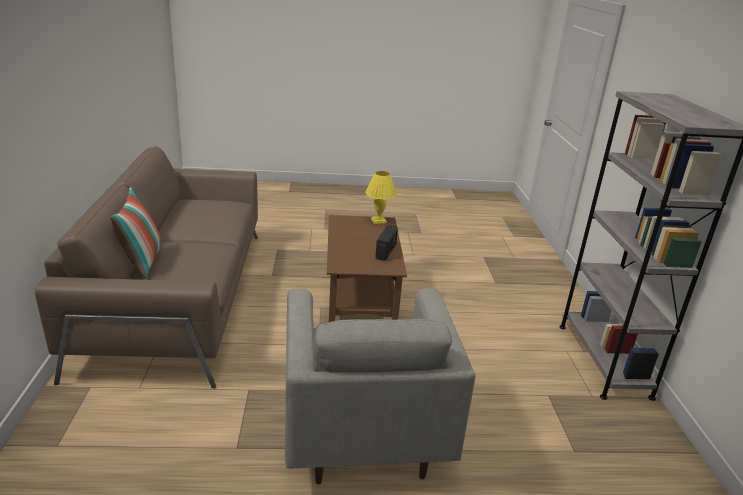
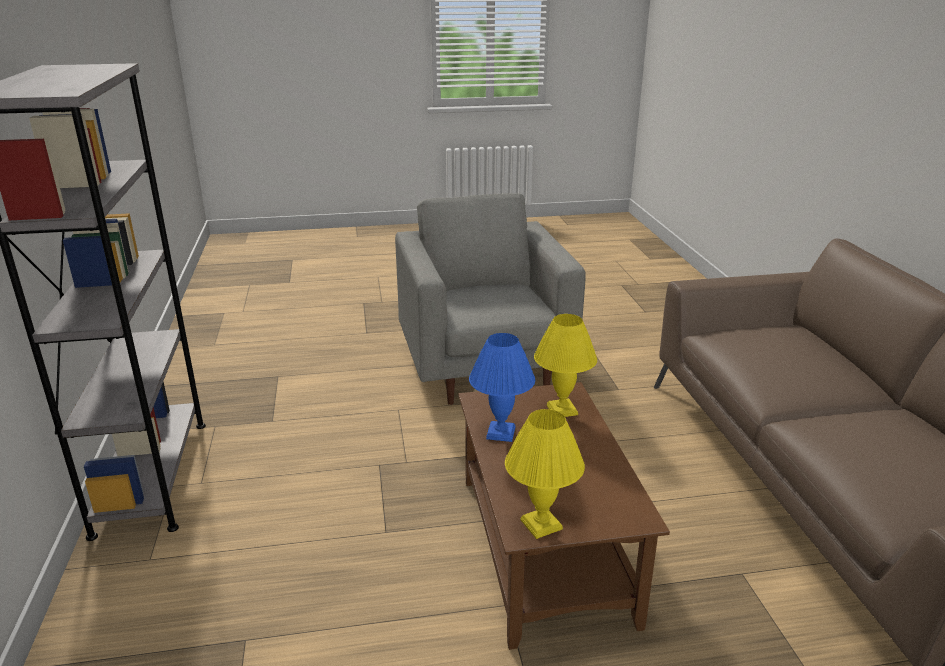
camera: 175 degrees right, 0 degrees up
pillow [110,188,161,279] -> none
radio [375,225,398,261] -> blue table lamp [469,333,535,442]
none -> yellow table lamp [534,314,597,417]

